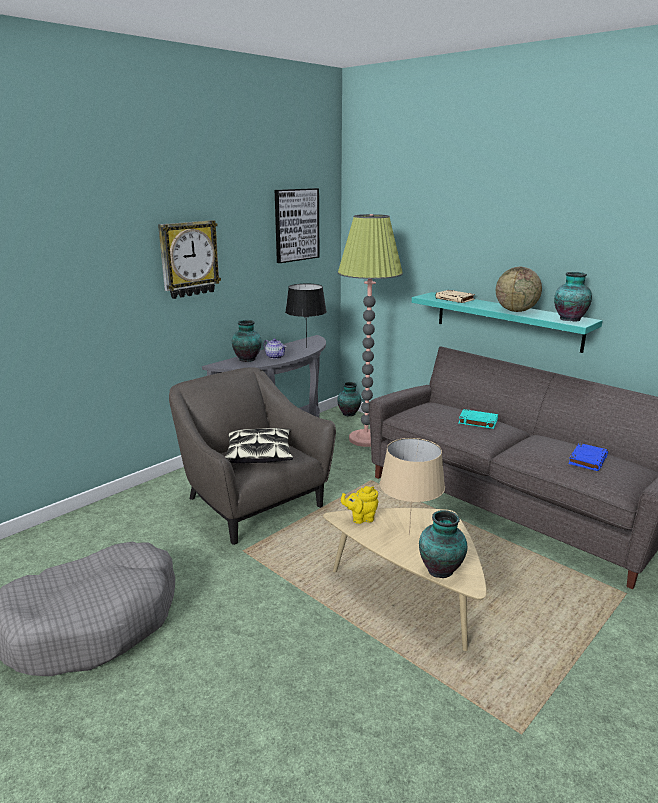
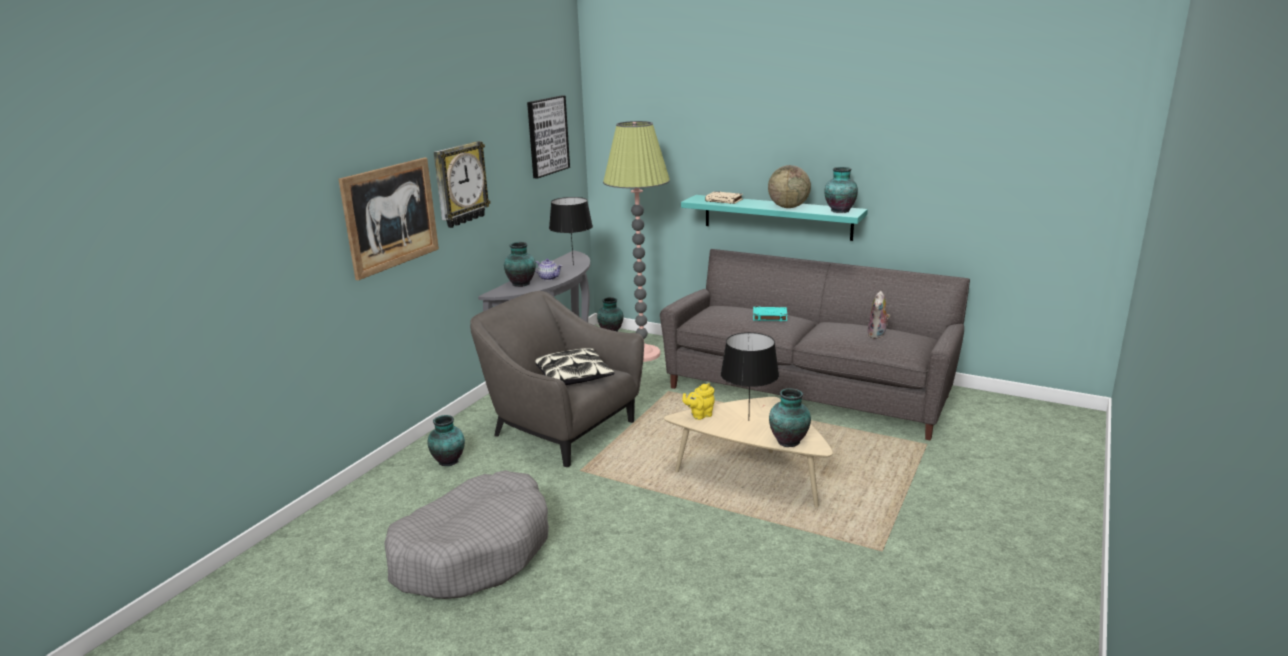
camera: 15 degrees left, 0 degrees up
beige table lamp [380,438,445,535] -> black table lamp [721,332,779,410]
blue book [569,443,608,471] -> plush toy [867,291,890,339]
none -> picture [339,158,439,280]
none -> vase [427,415,465,466]

